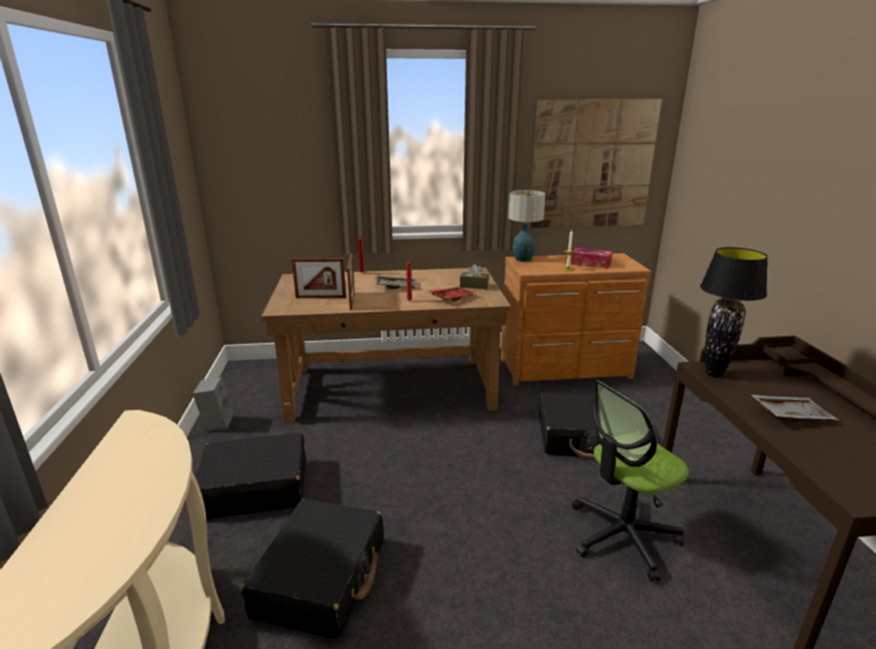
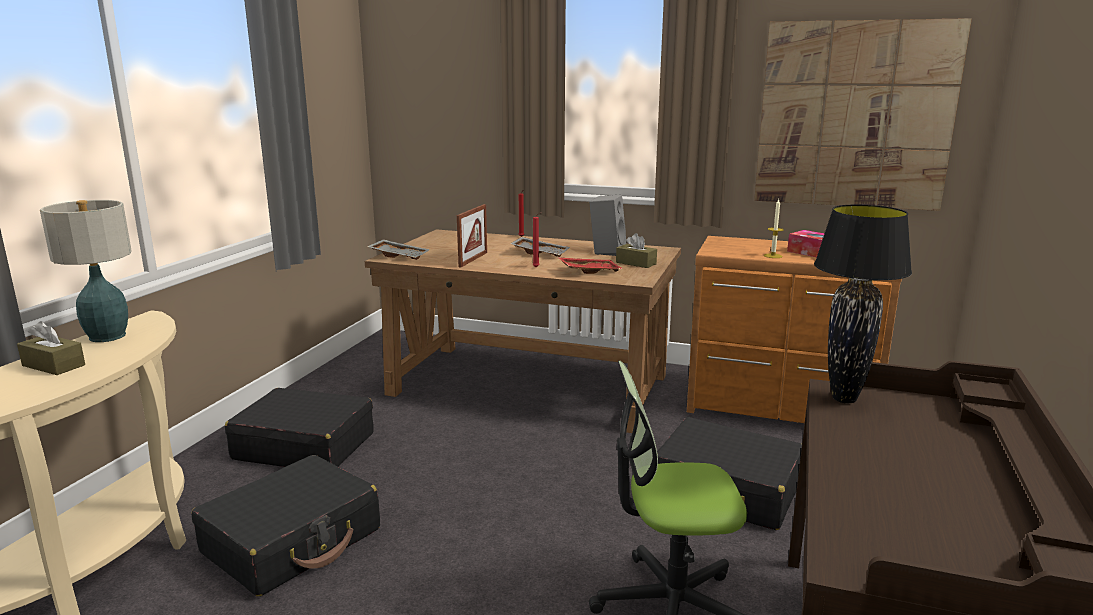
camera: 25 degrees right, 5 degrees down
grey speaker [193,377,234,431] -> grey speaker moved to [589,194,627,256]
picture frame [292,258,346,298] -> none
table lamp [508,190,545,262] -> table lamp moved to [40,200,132,342]
grey tray [752,395,838,423] -> grey tray moved to [367,239,430,260]
none -> brown tissue box [17,321,85,375]

